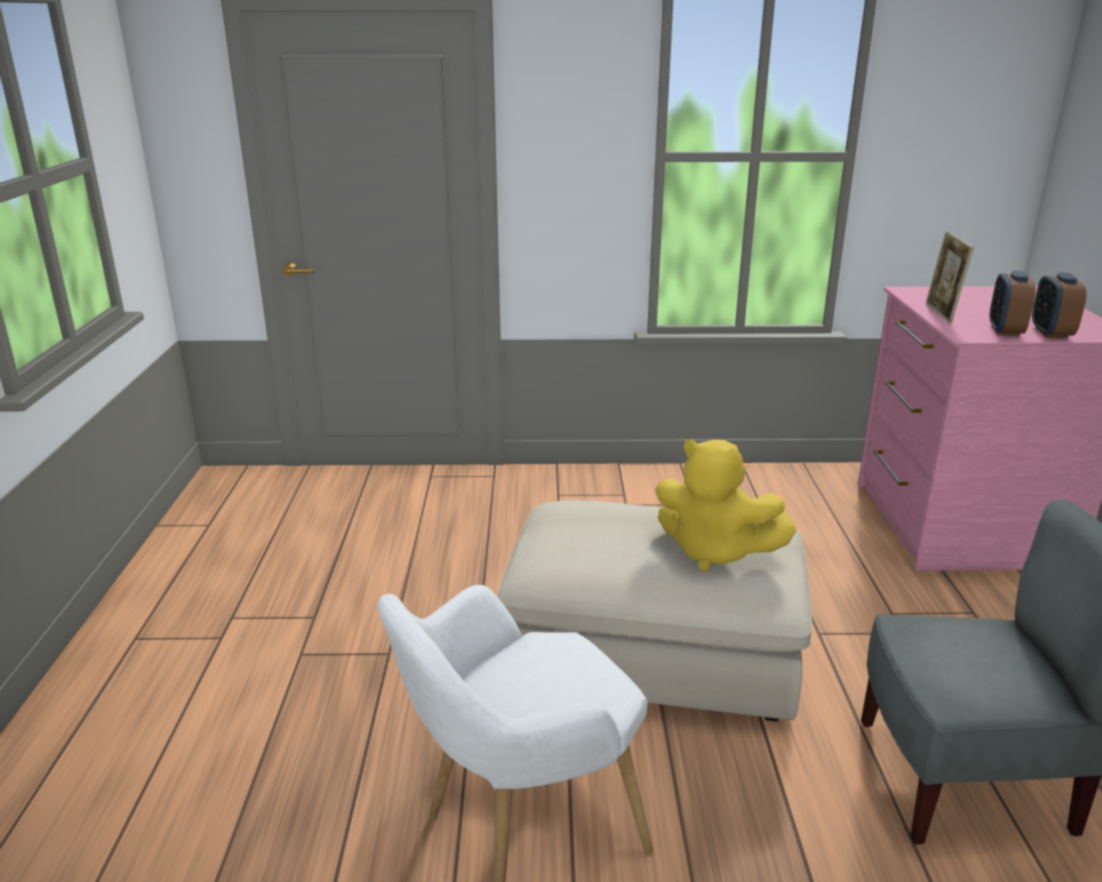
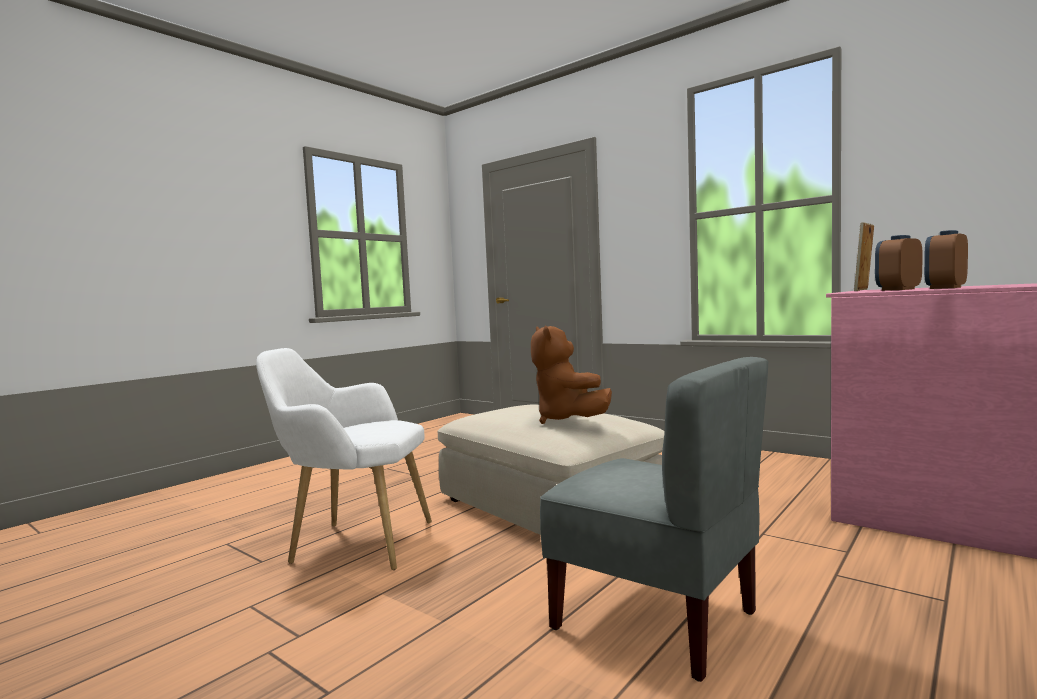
camera: 40 degrees right, 20 degrees down
yellow plush toy [655,439,797,571] -> brown plush toy [531,326,612,424]

